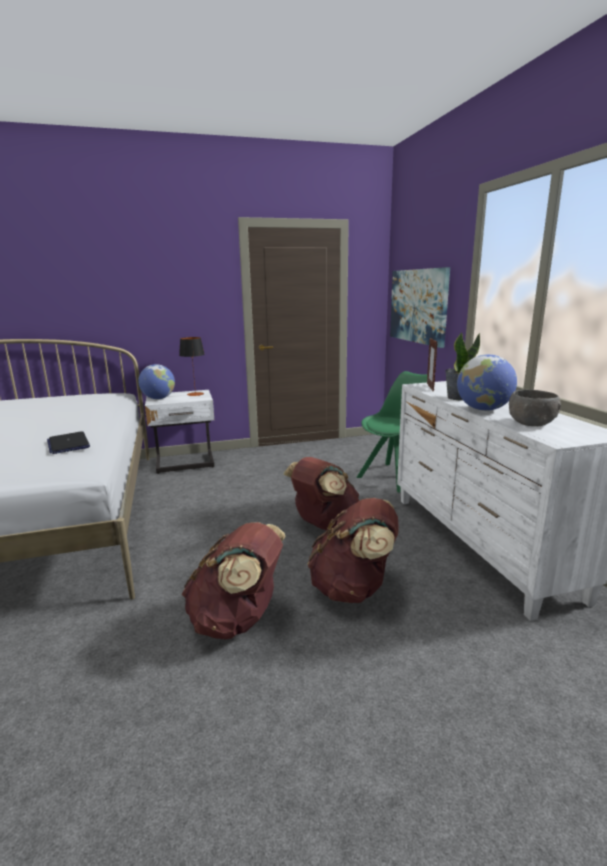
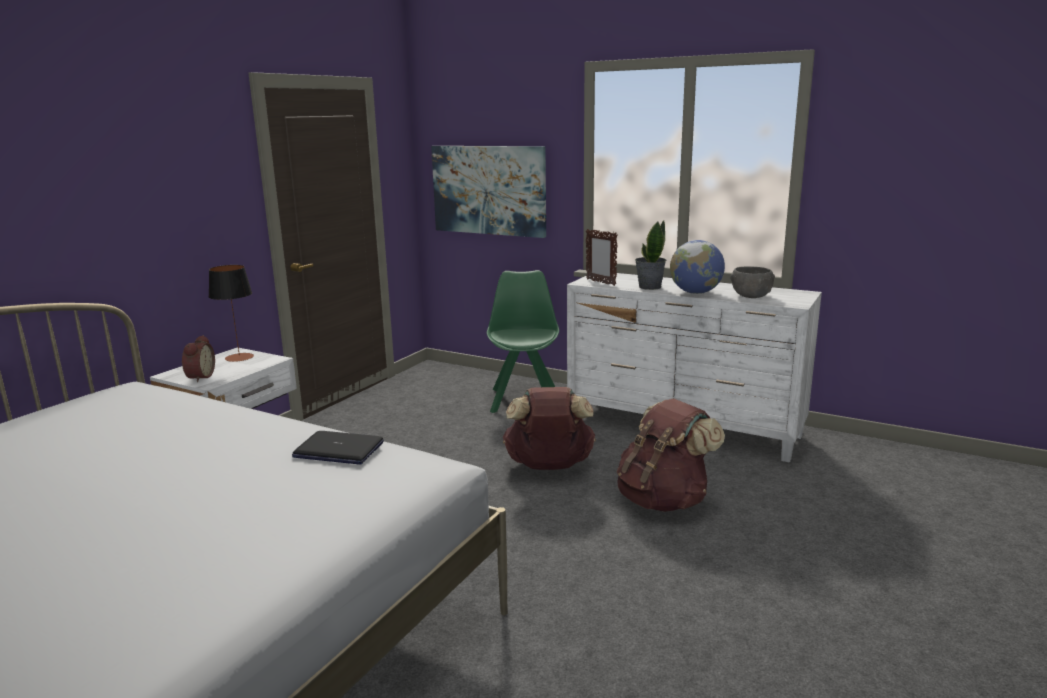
camera: 45 degrees left, 0 degrees up
globe [138,364,175,399] -> alarm clock [182,335,215,382]
brown backpack [182,522,285,639] -> none

